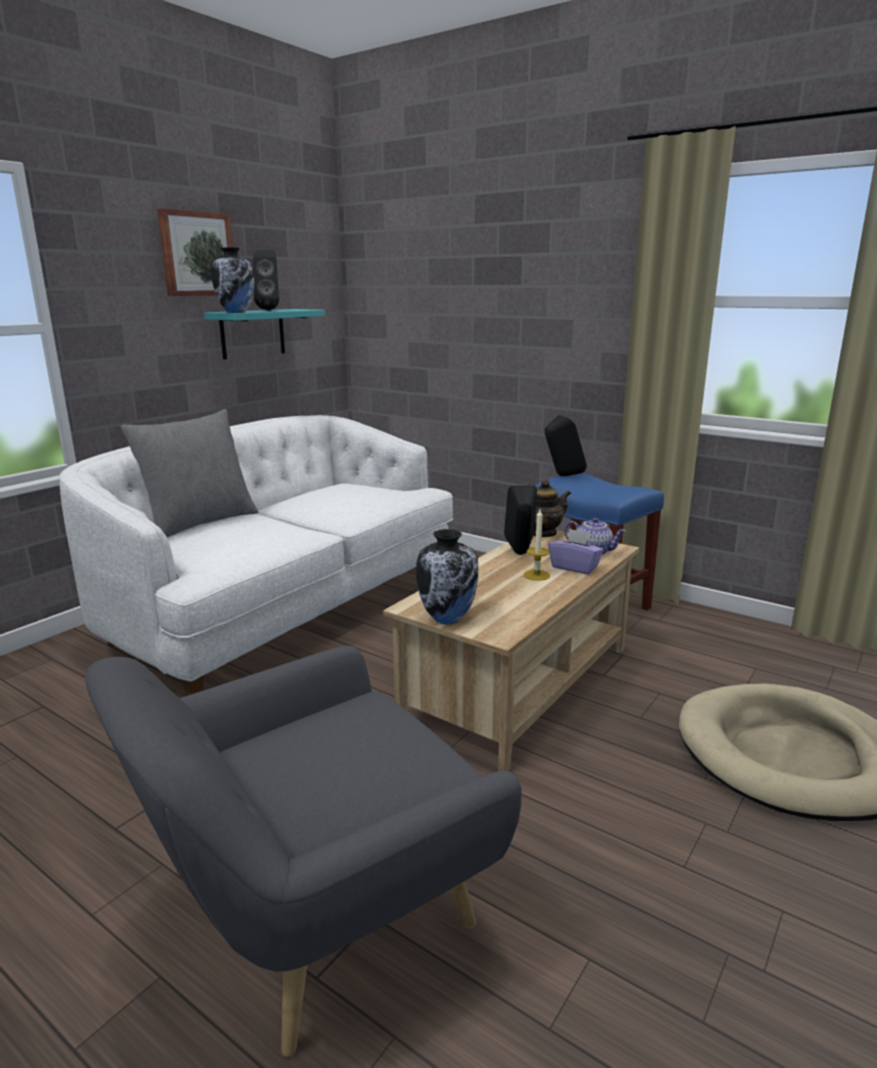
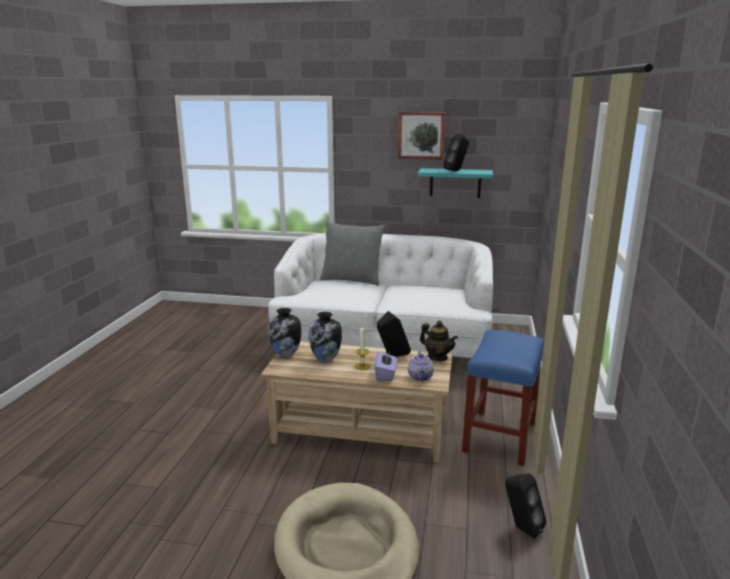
camera: 65 degrees right, 0 degrees up
grey armchair [85,646,522,1057] -> none
vase [211,248,254,313] -> vase moved to [309,312,342,363]
black speaker [545,415,587,476] -> black speaker moved to [505,473,546,539]

